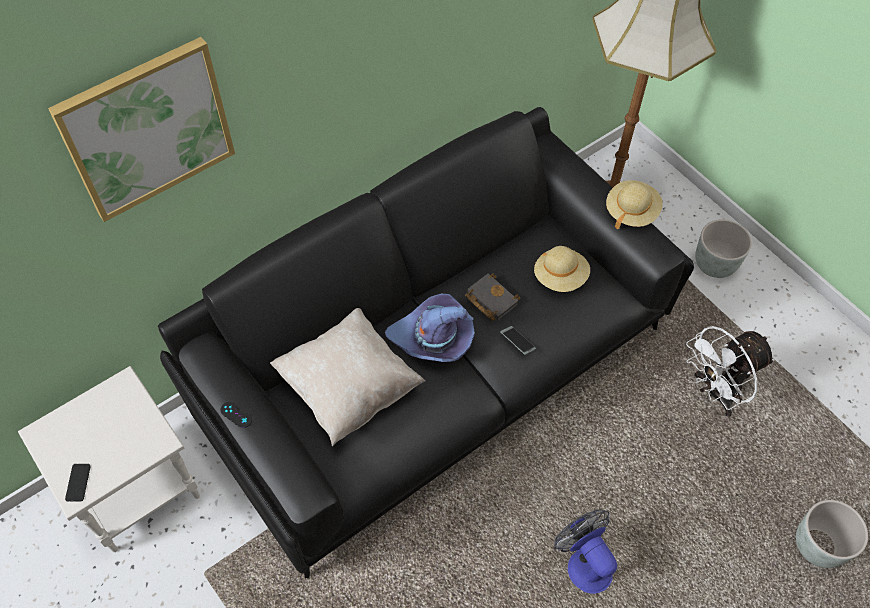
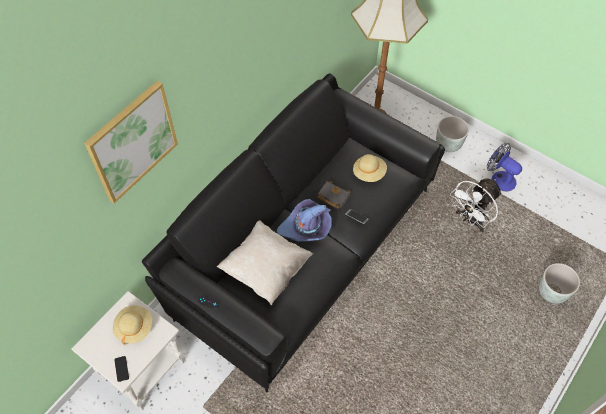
camera: 15 degrees left, 0 degrees up
fan [554,509,617,594] -> fan moved to [487,143,522,192]
beige hat [606,180,663,230] -> beige hat moved to [113,305,152,345]

